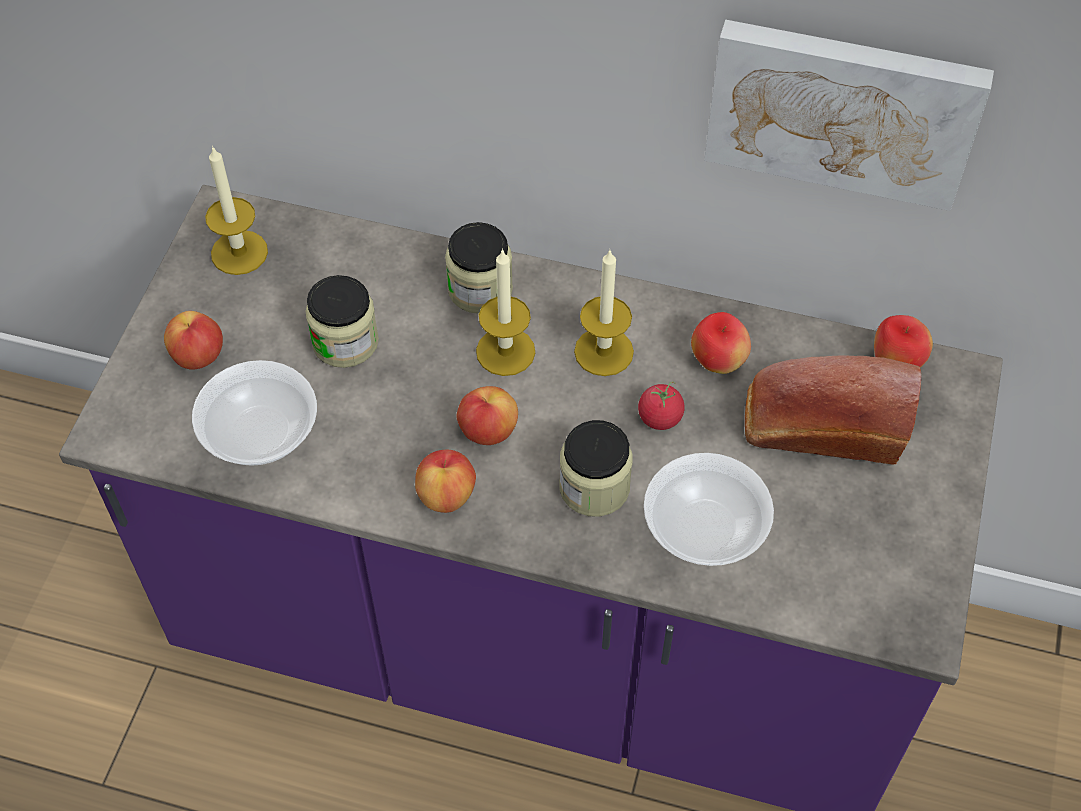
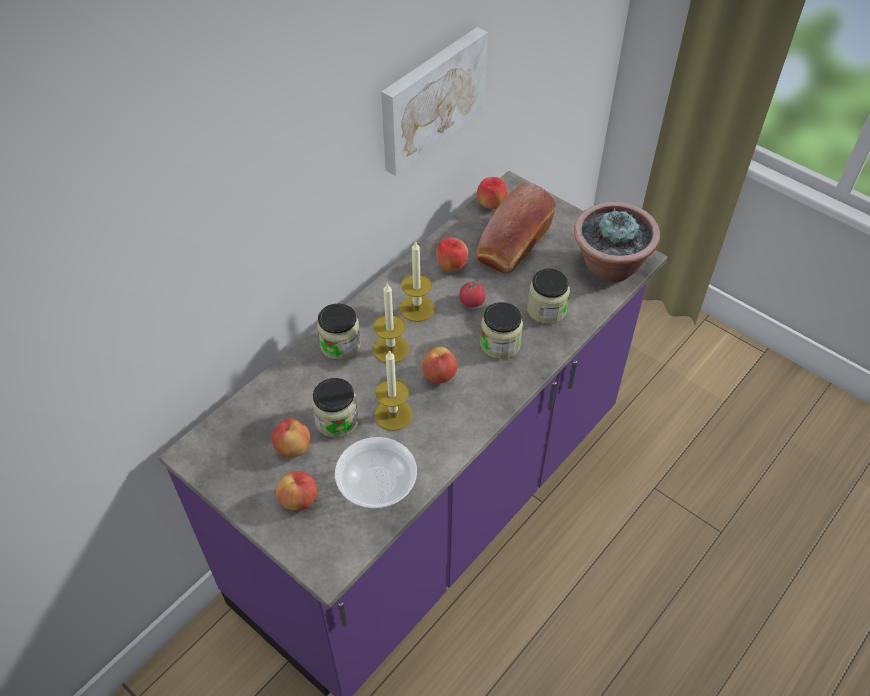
camera: 65 degrees left, 5 degrees down
candle [205,146,268,275] -> candle moved to [374,350,413,431]
apple [415,450,476,513] -> apple moved to [272,418,311,457]
bowl [644,453,774,566] -> jar [527,269,570,324]
none -> potted plant [574,202,660,282]

